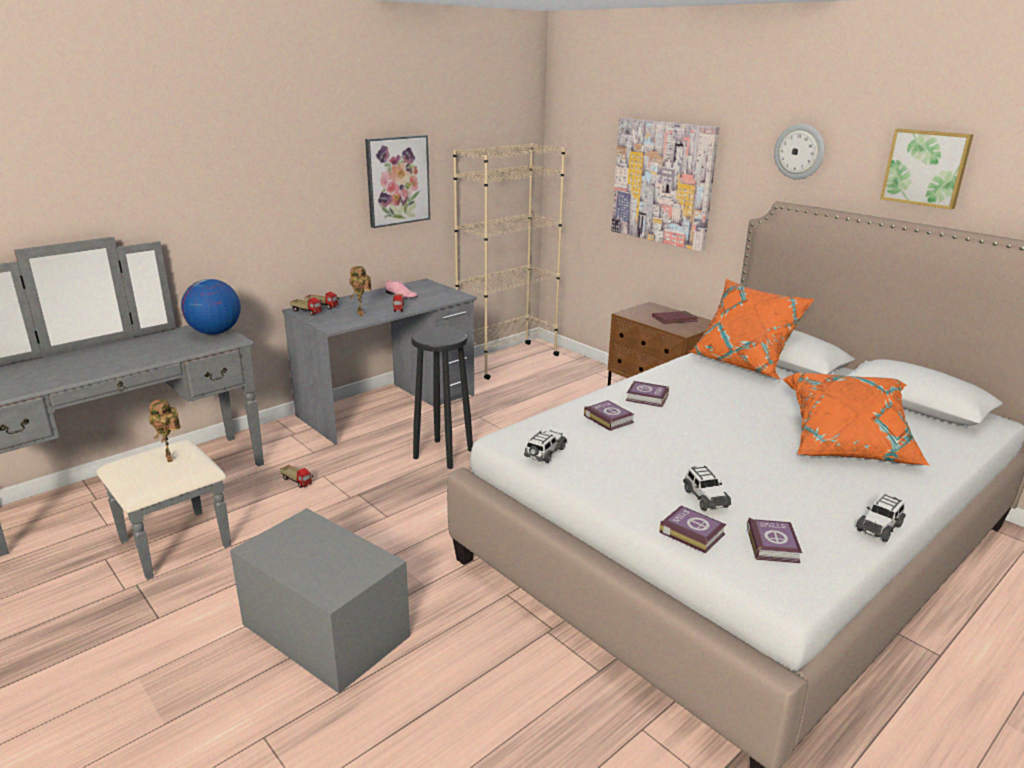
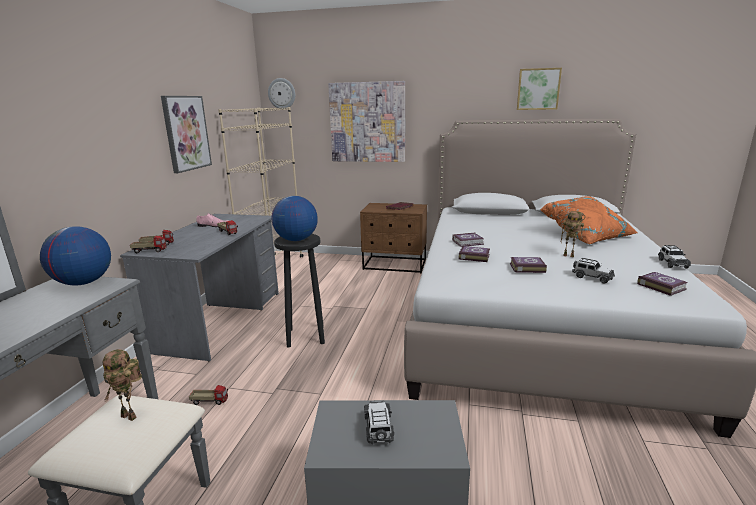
camera: 35 degrees left, 5 degrees down
toy robot [349,266,372,316] -> toy robot moved to [561,211,586,257]
toy car [524,430,567,463] -> toy car moved to [364,400,394,444]
book [659,506,726,553] -> book moved to [510,257,547,273]
orange pillow [688,279,815,379] -> none
wall clock [774,124,825,180] -> wall clock moved to [268,78,295,109]
none -> globe [272,196,318,241]

